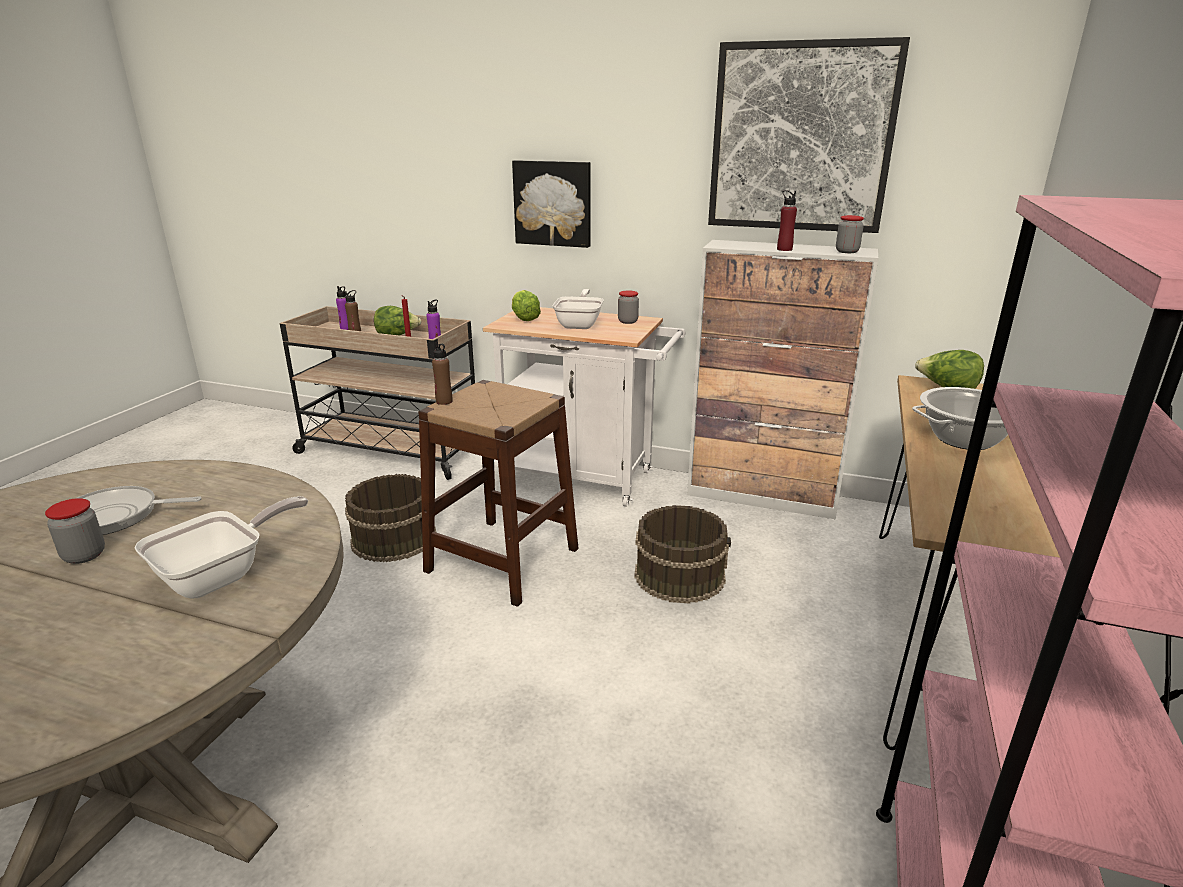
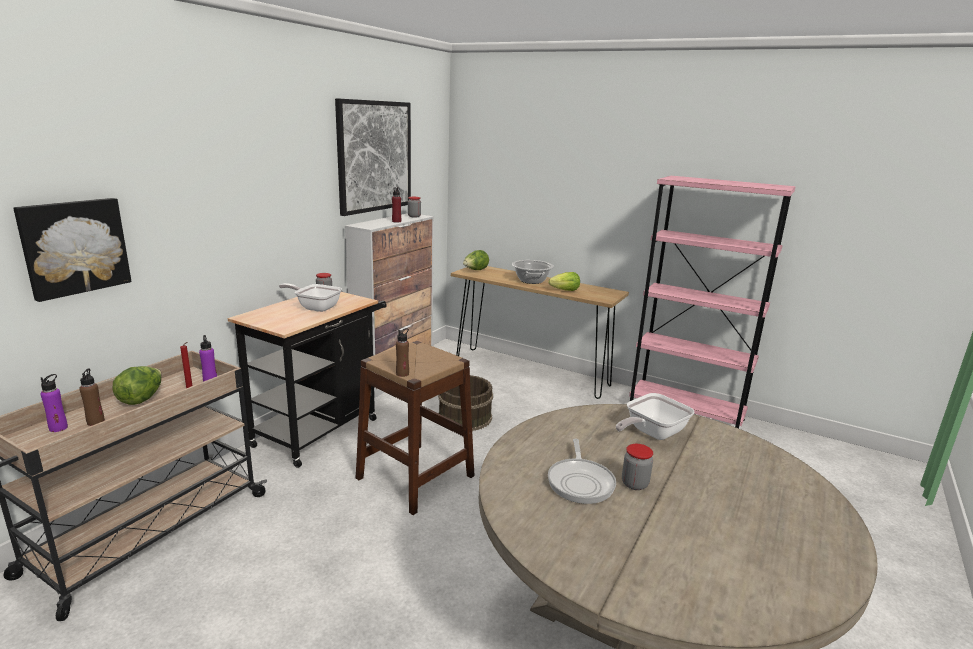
camera: 80 degrees left, 5 degrees down
frying pan [134,496,308,598] -> frying pan turned 90 degrees counterclockwise [616,393,694,440]
brown bucket [345,474,437,562] -> none
white cart [483,307,685,507] -> black cart [228,291,387,468]
picture [512,160,591,248] -> picture moved to [13,198,131,302]
lettuce [512,290,541,321] -> lettuce moved to [549,272,580,291]

